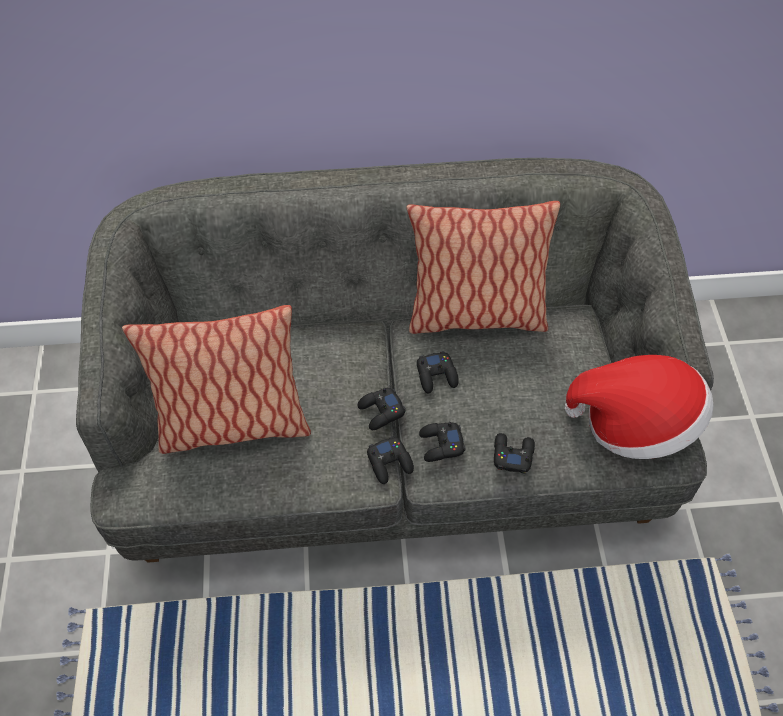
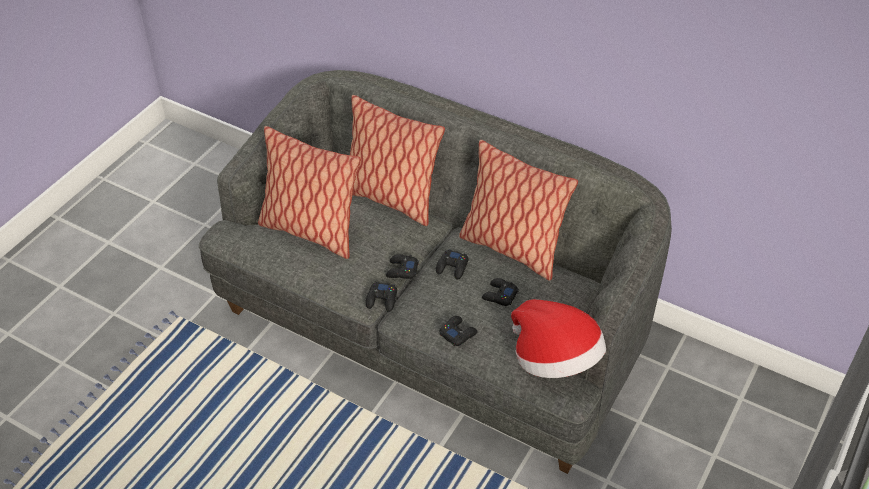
camera: 35 degrees right, 10 degrees down
black game controller [419,422,465,462] -> black game controller moved to [482,278,519,306]
none -> pillow [350,95,445,226]

